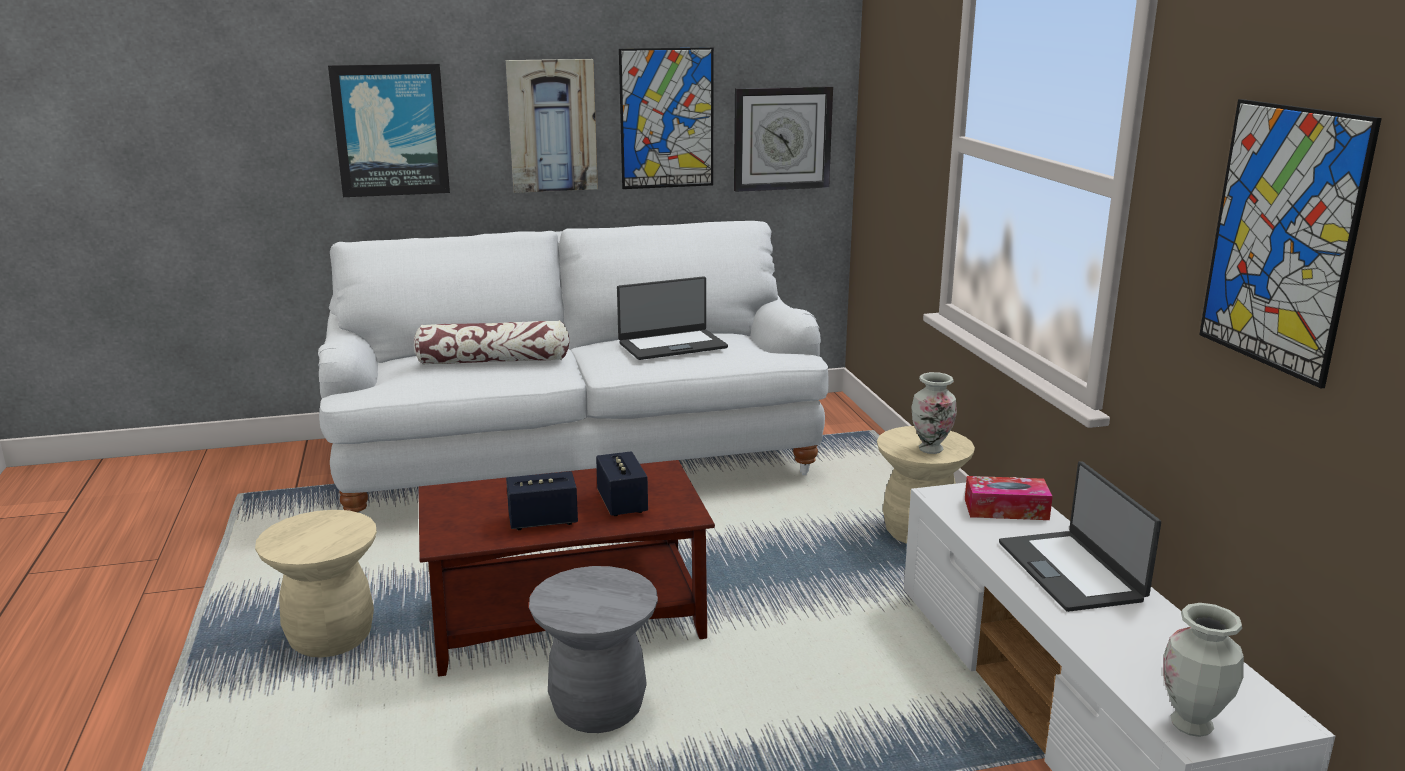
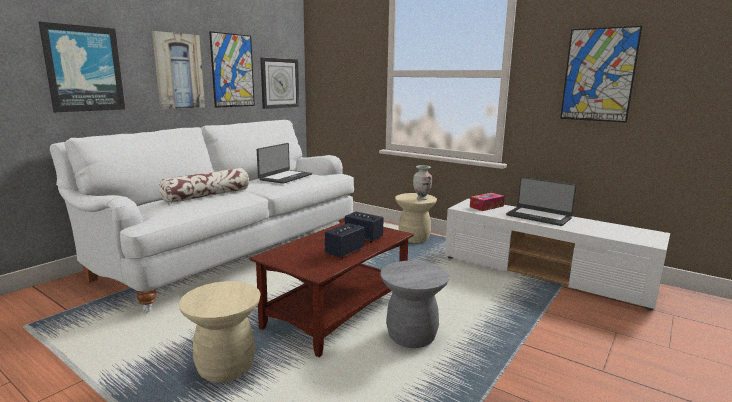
camera: 40 degrees left, 5 degrees down
vase [1163,603,1244,737] -> none

